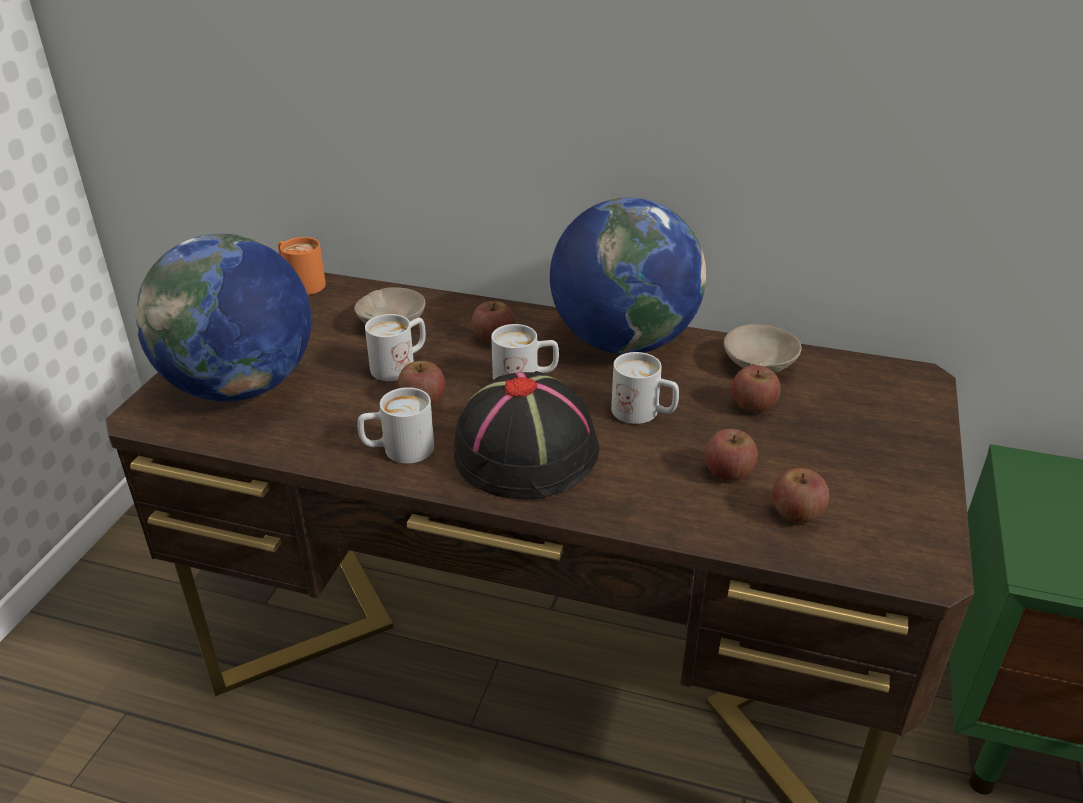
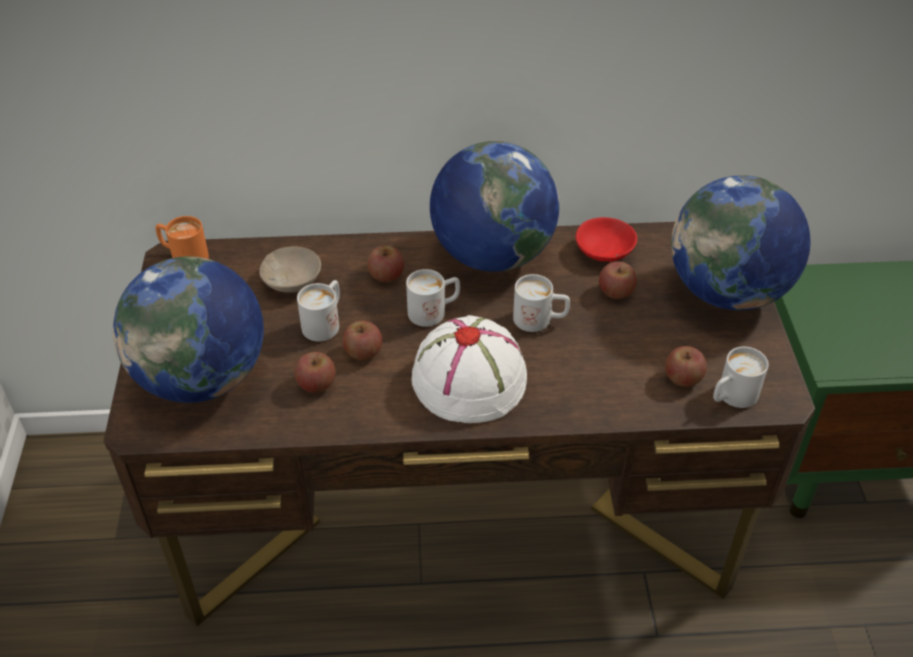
camera: 20 degrees left, 10 degrees up
white mug [358,387,434,464] -> white mug moved to [713,347,769,408]
black hat [454,371,599,500] -> white hat [412,315,527,423]
apple [704,429,758,481] -> apple moved to [294,352,336,393]
beige bowl [724,324,802,373] -> red bowl [576,217,637,262]
none -> globe [671,175,810,310]

